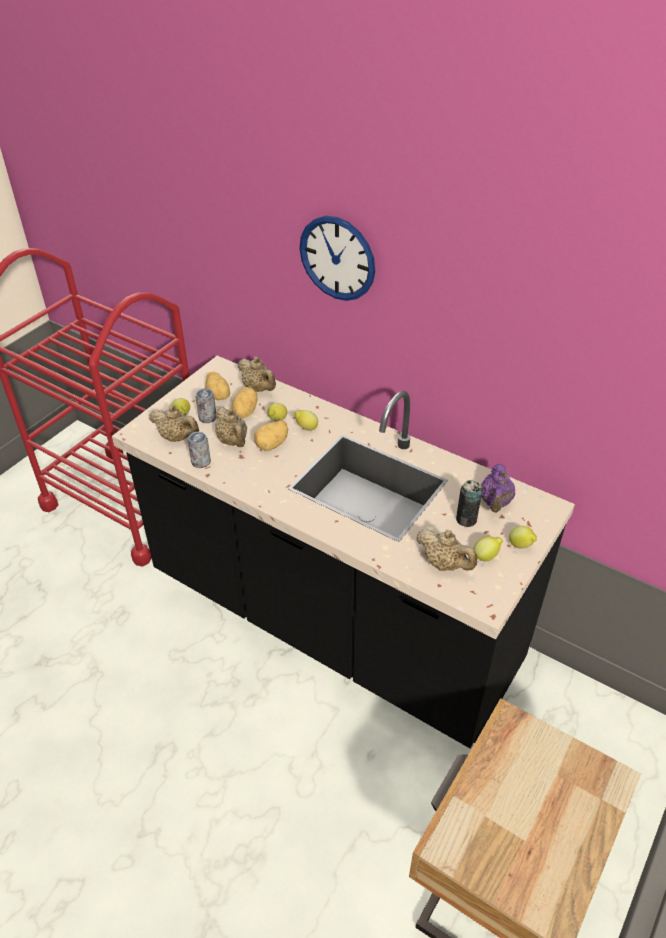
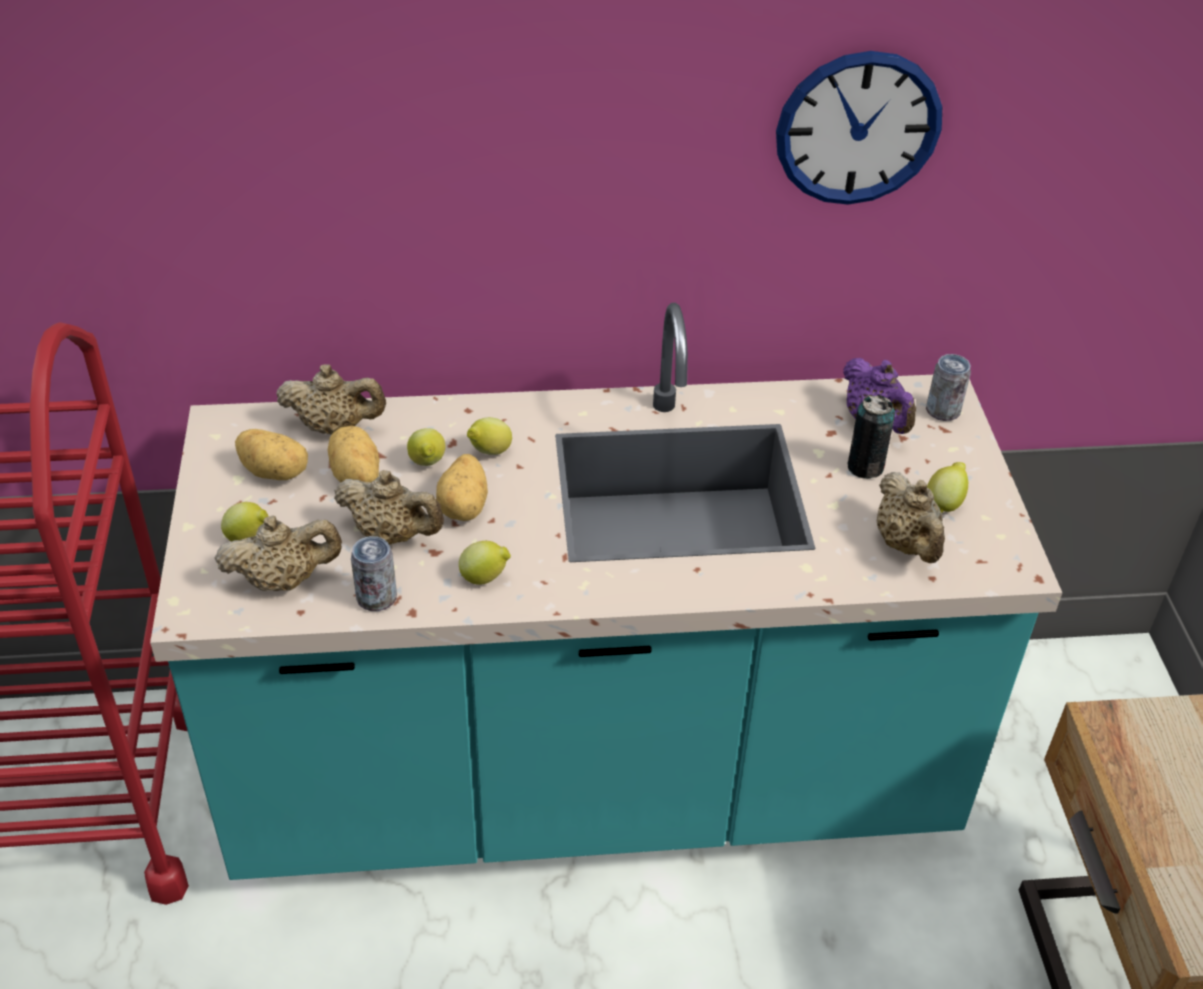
camera: 40 degrees left, 0 degrees up
black counter [112,356,575,748] -> turquoise counter [150,303,1062,880]
can [196,388,216,423] -> can moved to [926,354,971,421]
wall clock [299,216,375,301] -> wall clock moved to [776,51,942,205]
beige teapot [416,529,477,571] -> beige teapot turned 75 degrees clockwise [877,472,945,563]
lemon [509,526,537,548] -> lemon moved to [459,541,511,585]

